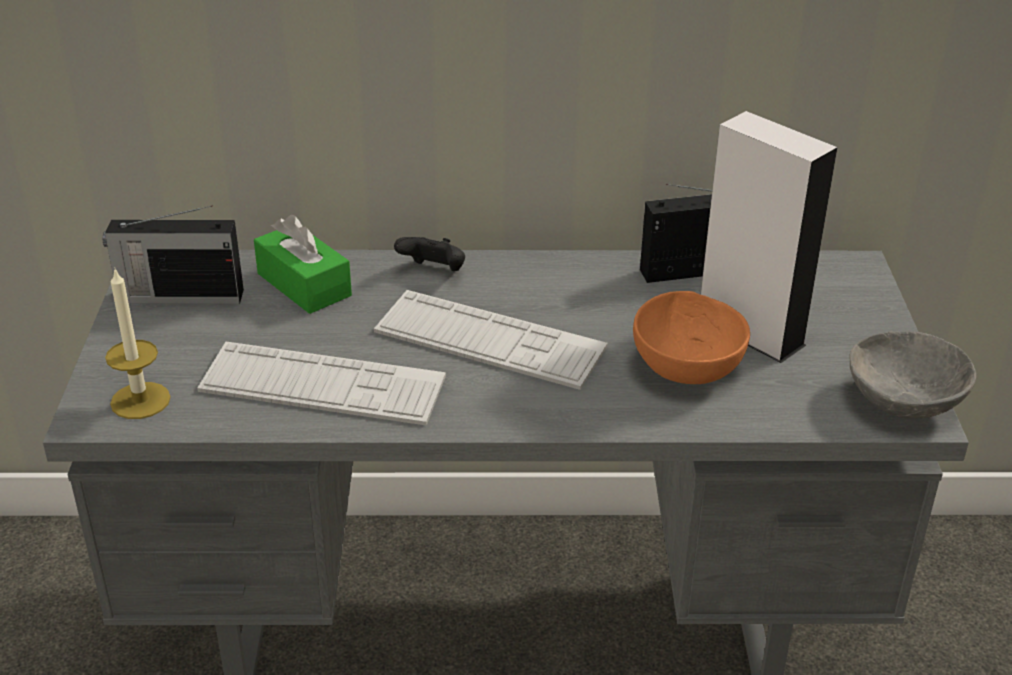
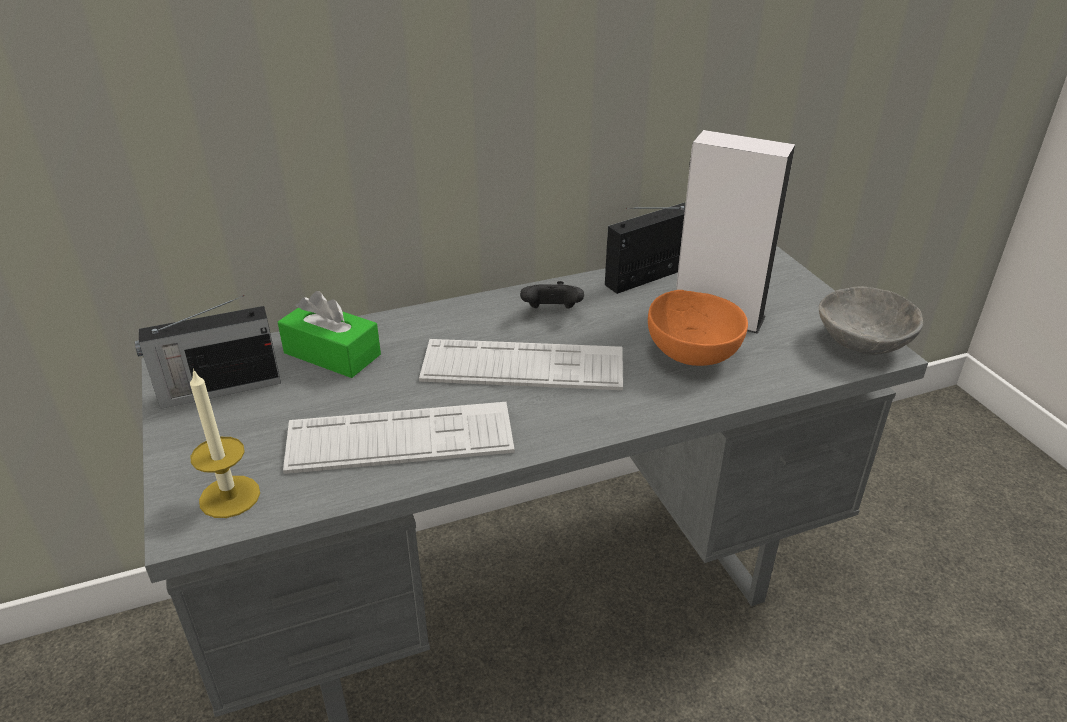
camera: 20 degrees left, 0 degrees up
black game controller [394,237,465,271] -> black game controller moved to [520,281,584,309]

